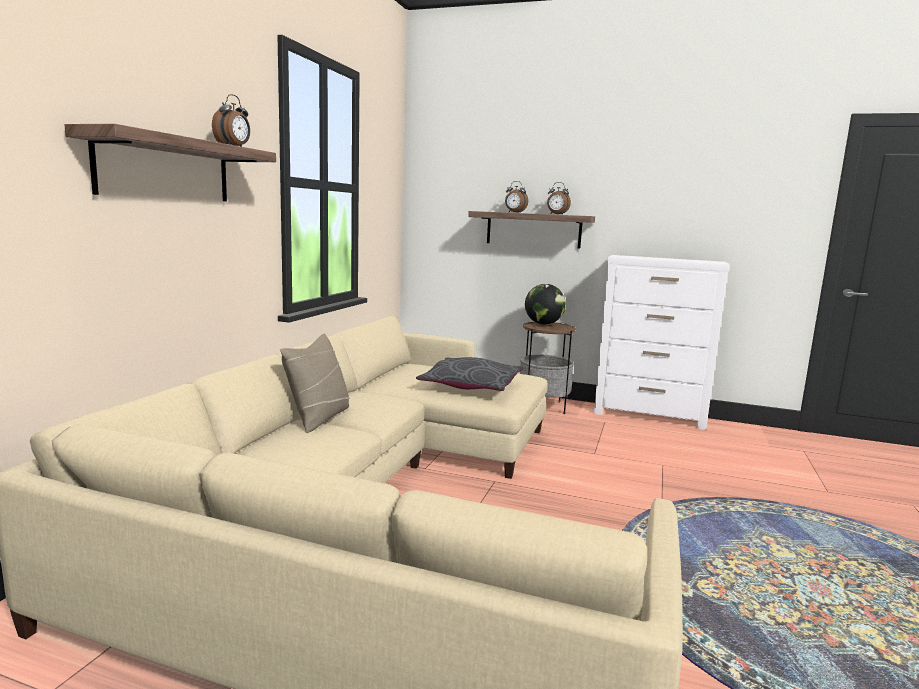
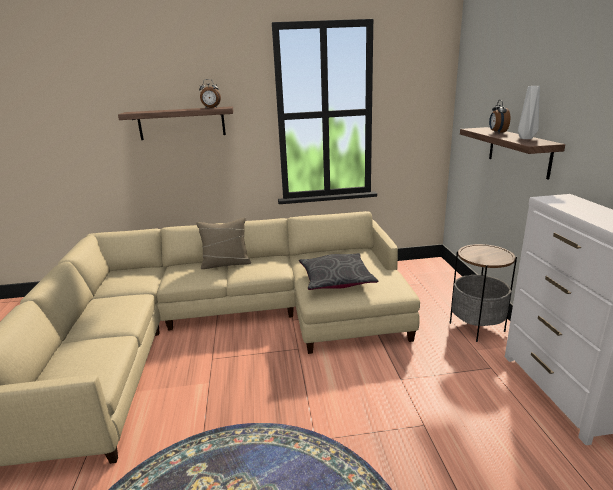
camera: 65 degrees right, 10 degrees up
globe [525,284,566,324] -> none
alarm clock [547,182,571,214] -> white vase [518,86,540,139]

